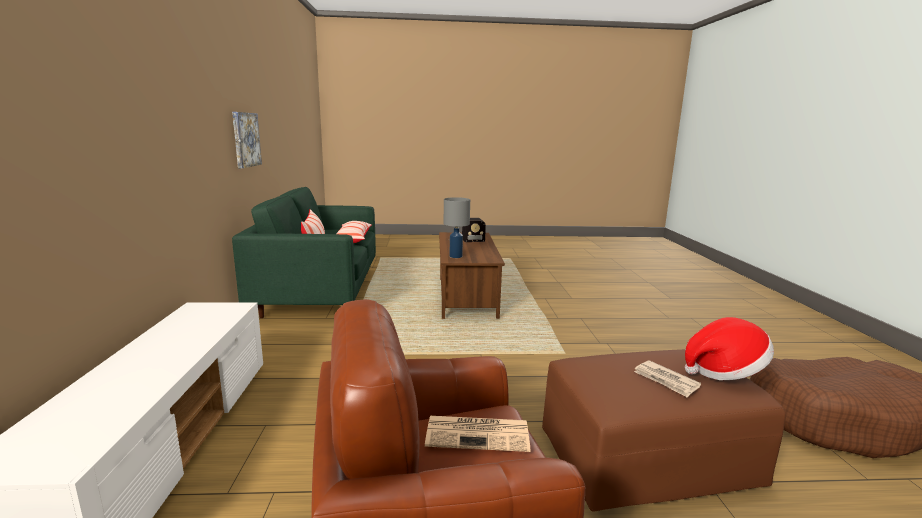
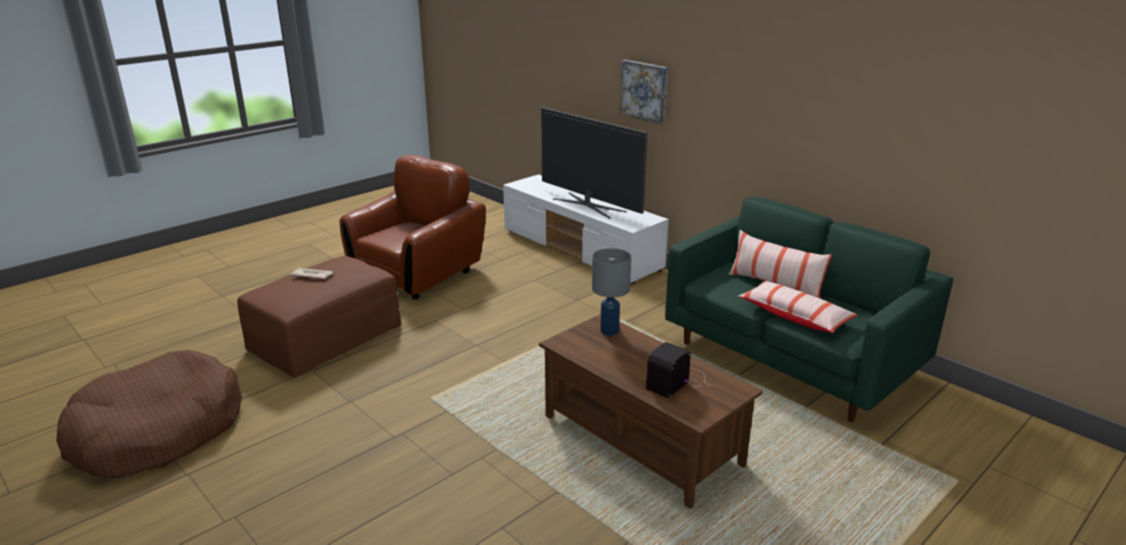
camera: 140 degrees right, 10 degrees up
picture [232,112,262,169] -> picture moved to [620,60,668,124]
newspaper [425,416,530,452] -> none
hat [685,317,774,380] -> none
none -> television [541,107,647,219]

